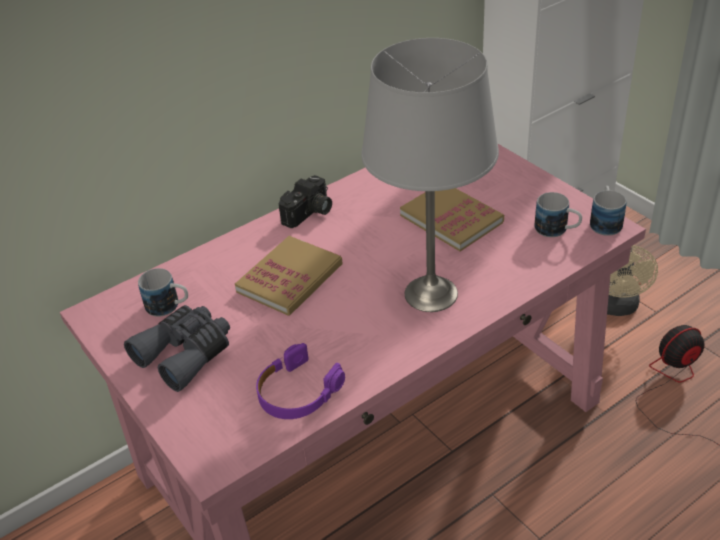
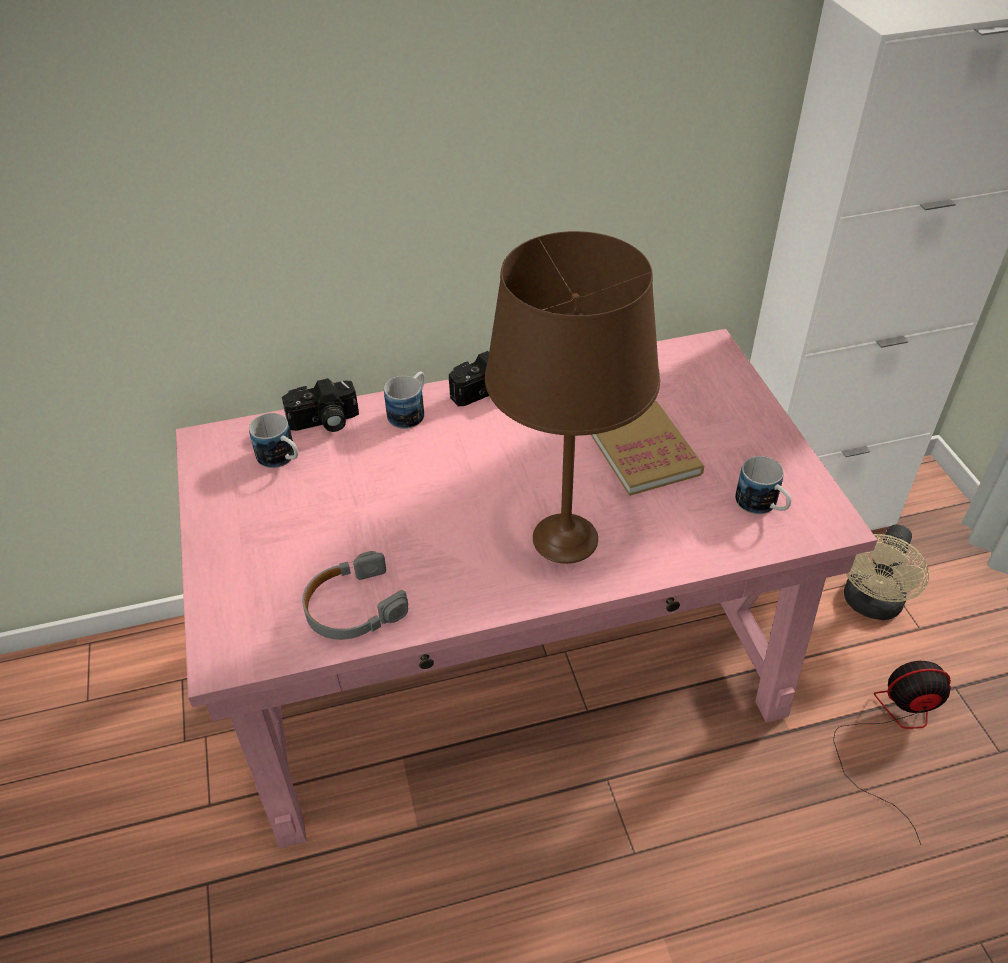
camera: 20 degrees right, 5 degrees up
grey binoculars [124,305,230,392] -> none
book [235,236,343,316] -> none
purple headphones [256,343,345,419] -> grey headphones [302,551,408,640]
grey table lamp [361,38,499,312] -> brown table lamp [485,231,660,564]
mug [590,186,626,236] -> mug moved to [384,371,425,429]
none -> camera [282,378,359,432]

